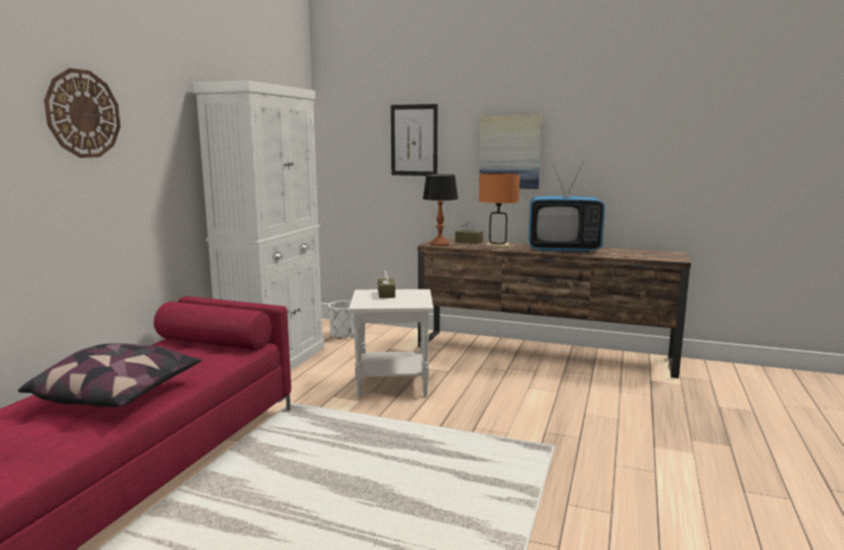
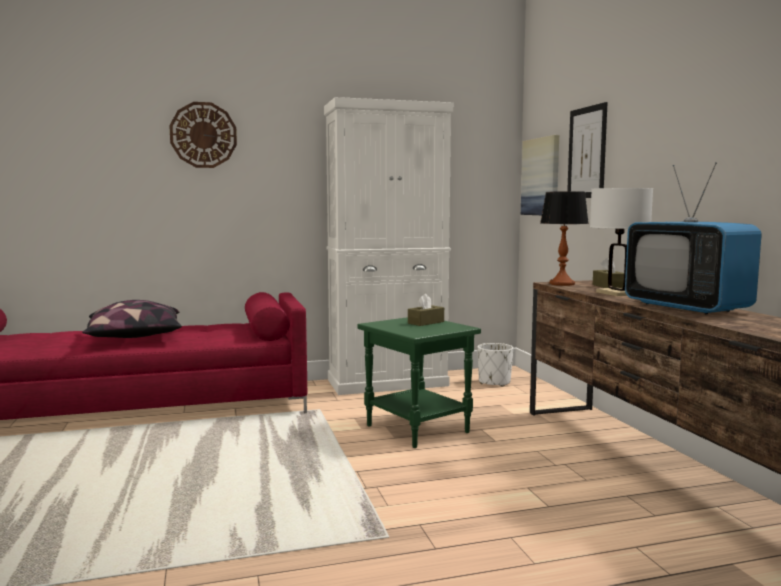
camera: 55 degrees right, 5 degrees down
white side table [349,289,434,397] -> green side table [358,317,481,448]
picture [479,116,542,189] -> picture moved to [521,135,559,215]
orange table lamp [479,173,520,249] -> white table lamp [590,188,653,296]

